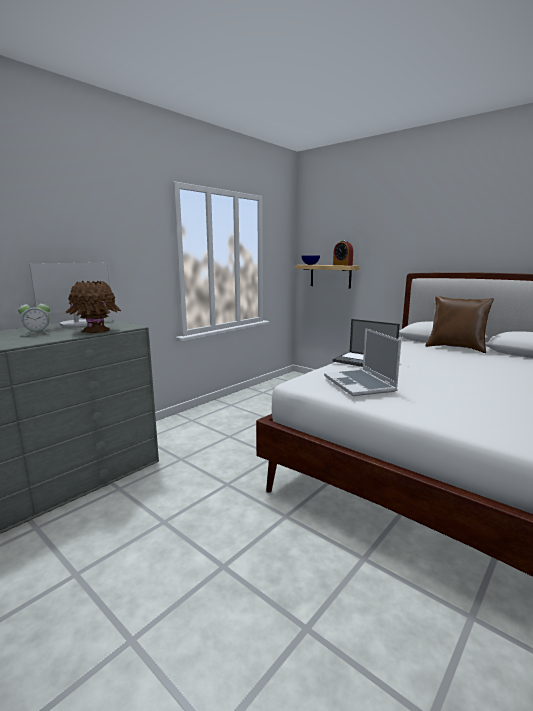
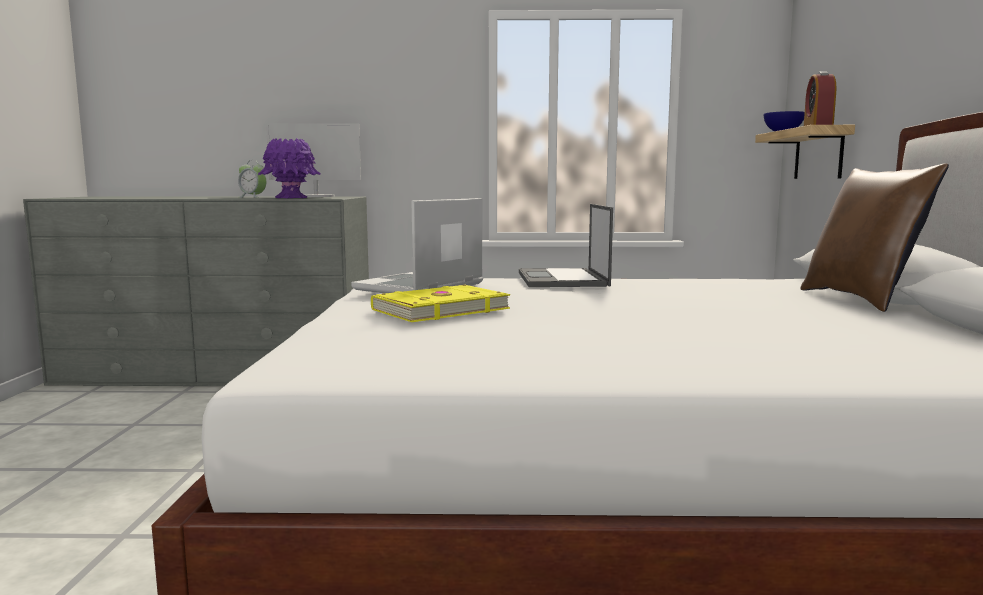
camera: 50 degrees right, 5 degrees down
brown vase [66,280,121,333] -> purple vase [258,138,321,199]
none -> yellow book [371,284,510,322]

